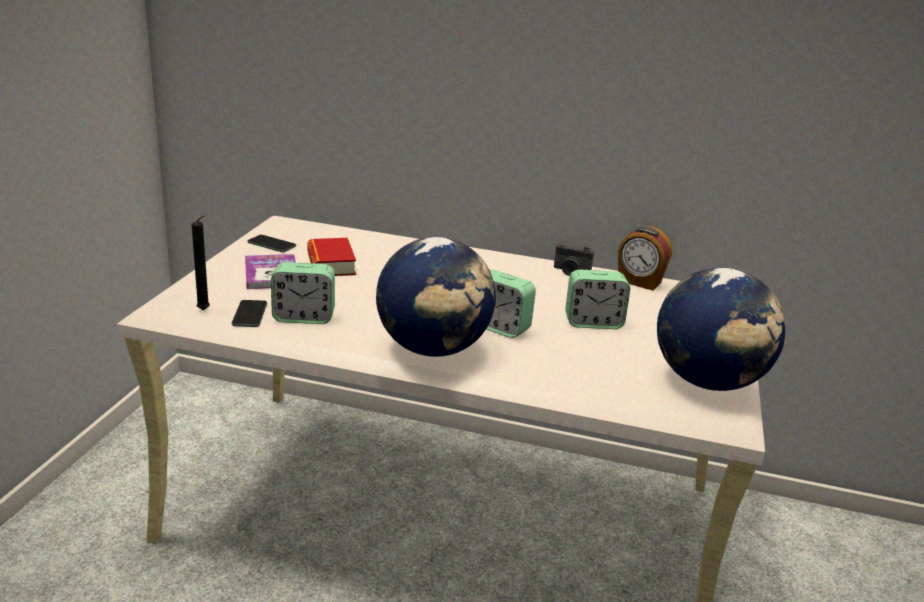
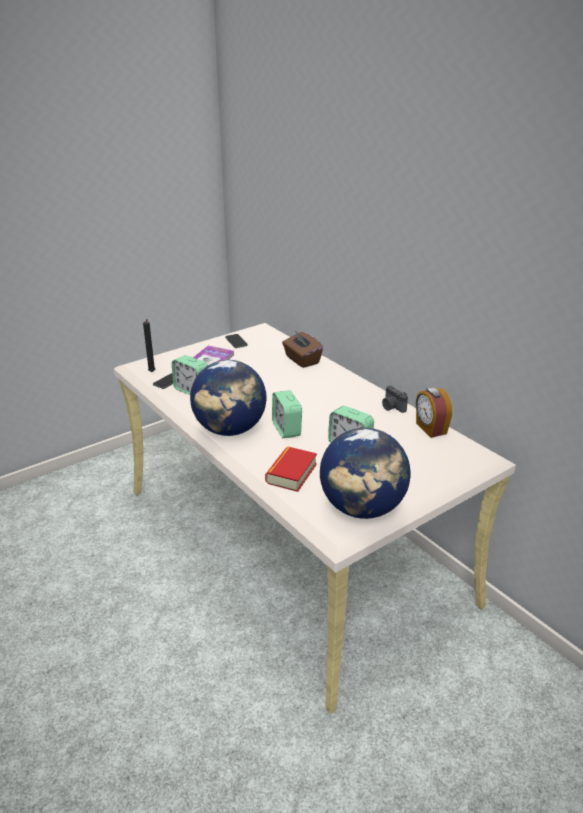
camera: 40 degrees right, 5 degrees up
book [307,238,356,276] -> book moved to [265,447,317,492]
none -> brown tissue box [282,331,323,368]

